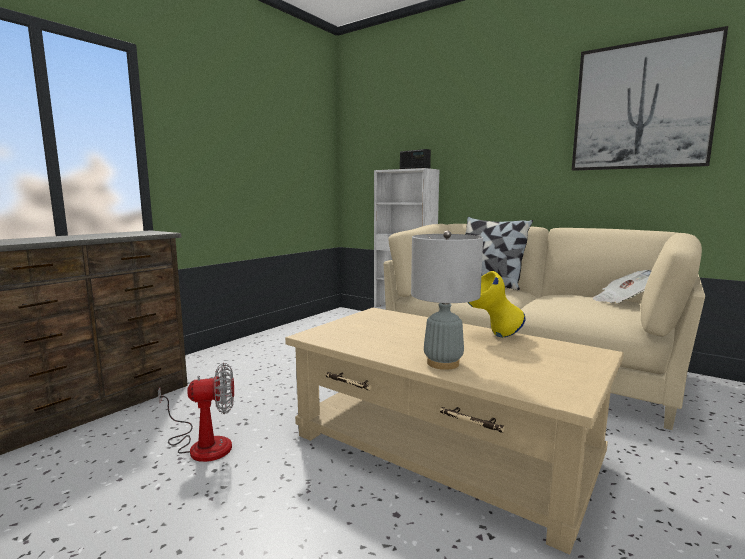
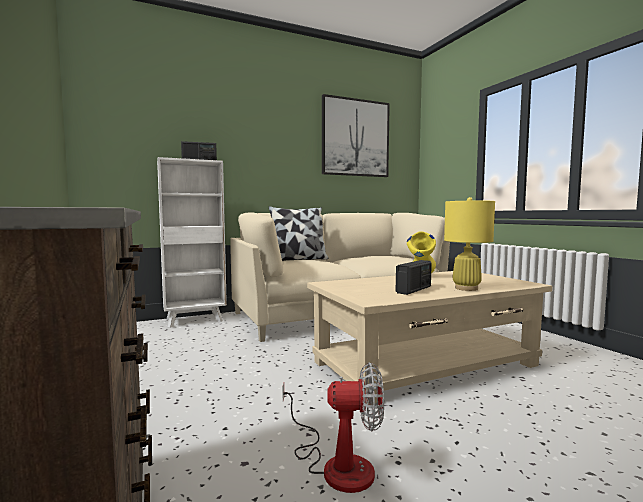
camera: 60 degrees left, 5 degrees down
fan [158,363,234,462] -> fan turned 75 degrees clockwise [283,362,384,493]
grey table lamp [411,231,483,370] -> yellow table lamp [444,197,495,291]
newspaper [593,270,652,303] -> none
none -> radio [396,260,432,295]

